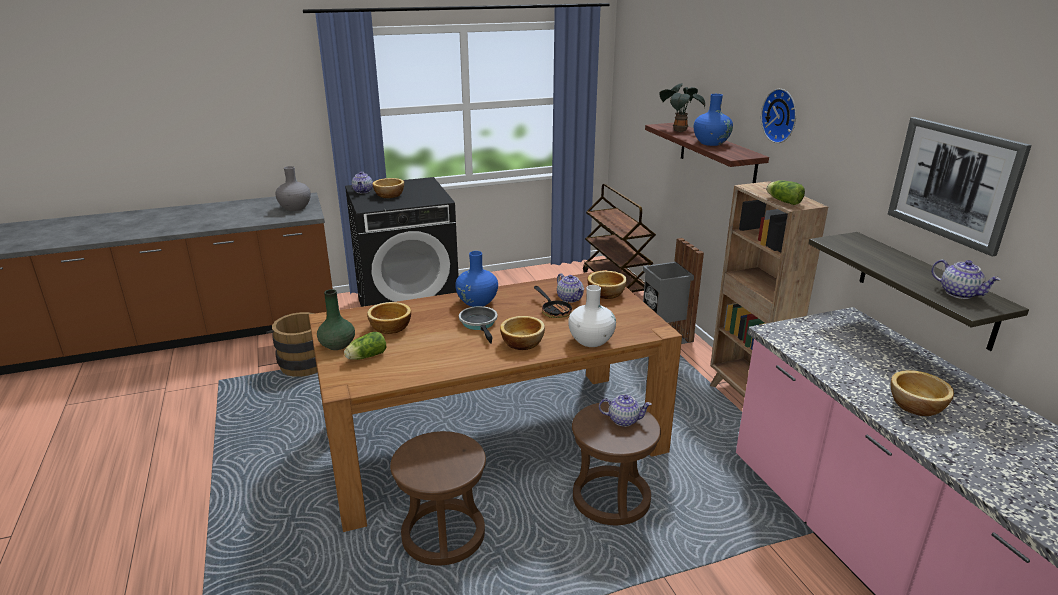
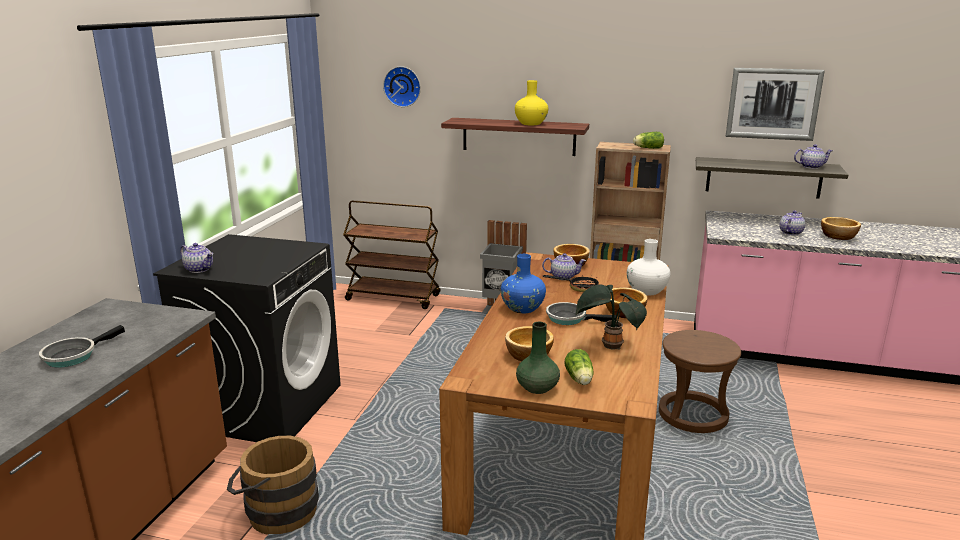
camera: 55 degrees left, 5 degrees down
grey vase [275,166,311,211] -> none
bowl [373,178,404,198] -> none
brown stool [390,431,486,566] -> none
teapot [599,394,652,427] -> teapot moved to [779,211,805,235]
potted plant [660,83,705,132] -> potted plant moved to [575,285,647,350]
blue vase [694,94,733,146] -> yellow vase [515,80,548,125]
wall clock [761,89,796,143] -> wall clock moved to [383,66,421,107]
none -> frying pan [39,325,125,368]

